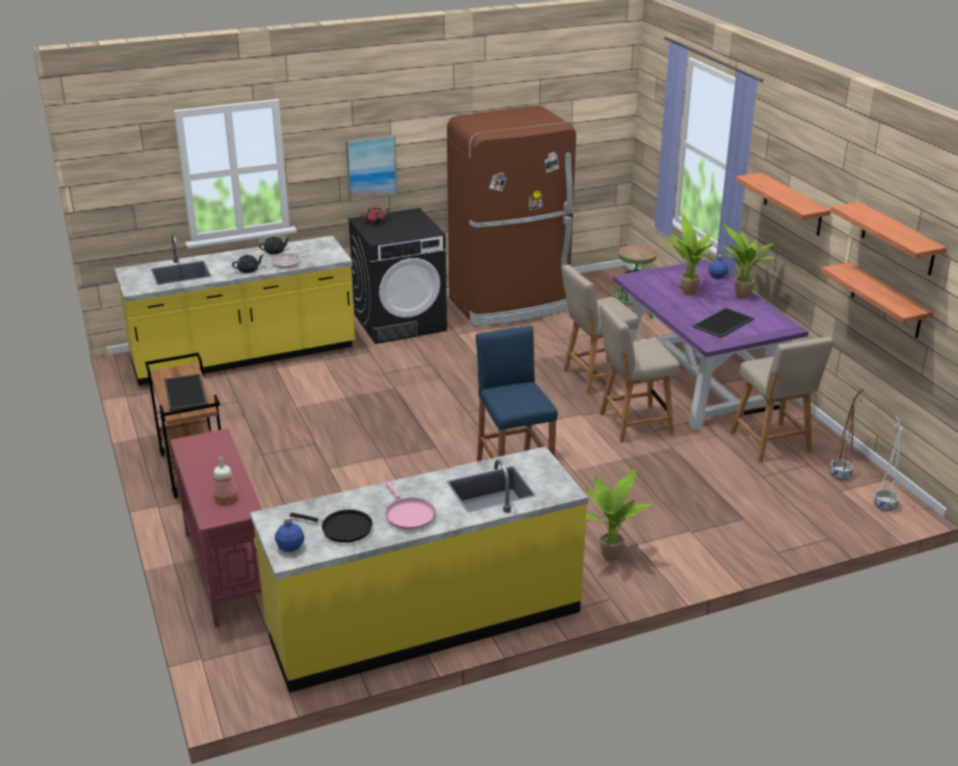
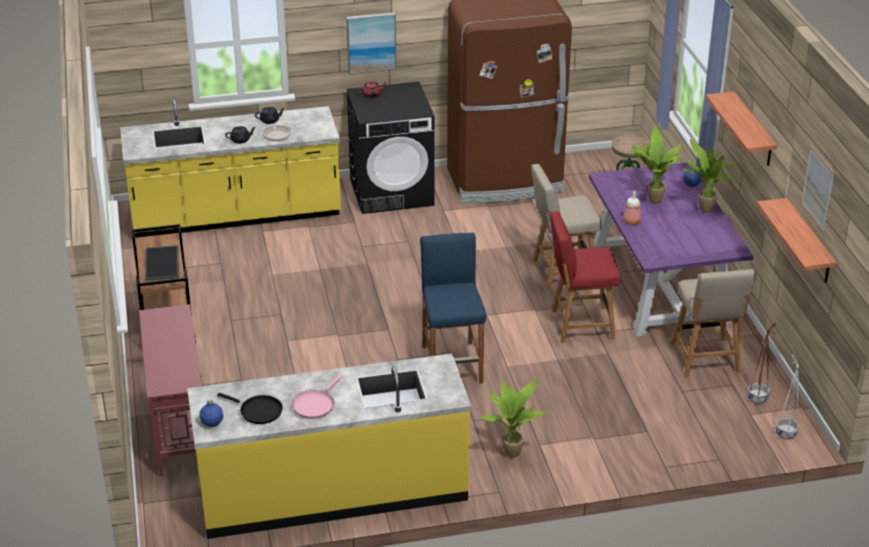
camera: 10 degrees right, 5 degrees up
bottle [213,456,237,503] -> bottle moved to [623,191,641,225]
pink frying pan [385,481,436,530] -> pink frying pan turned 45 degrees clockwise [292,375,342,419]
beige chair [599,303,680,443] -> red chair [550,212,620,343]
tray [693,308,754,338] -> none
shelf [831,202,947,276] -> picture [801,145,835,232]

